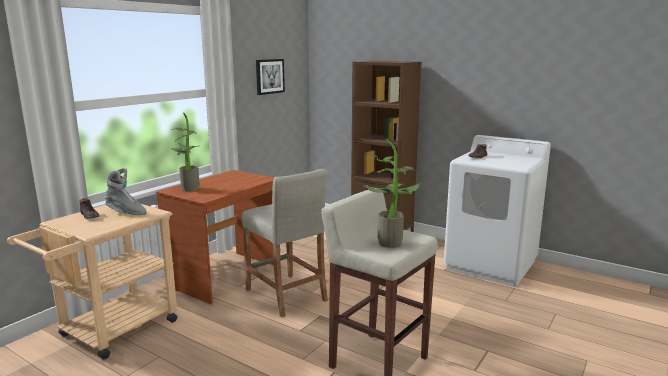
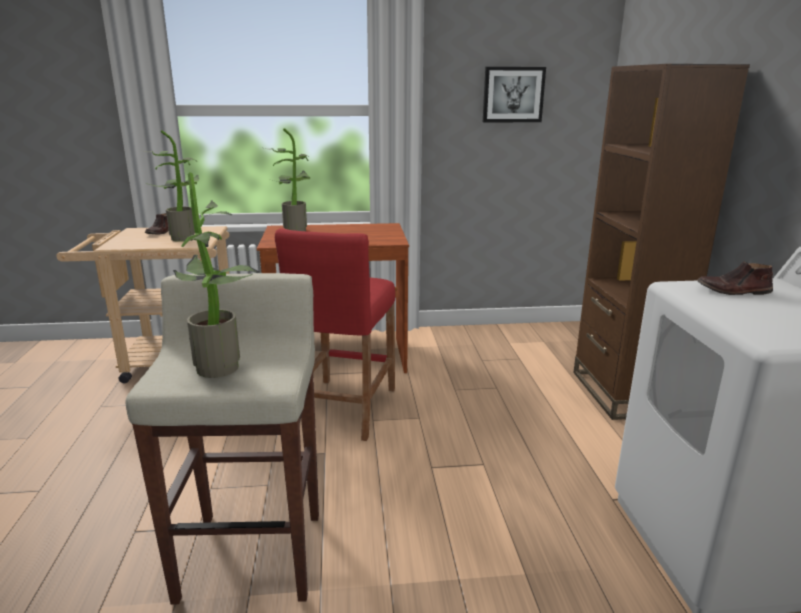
camera: 50 degrees right, 5 degrees up
grey boot [104,168,147,215] -> potted plant [144,130,199,242]
beige stool [242,169,328,317] -> red stool [275,228,396,441]

